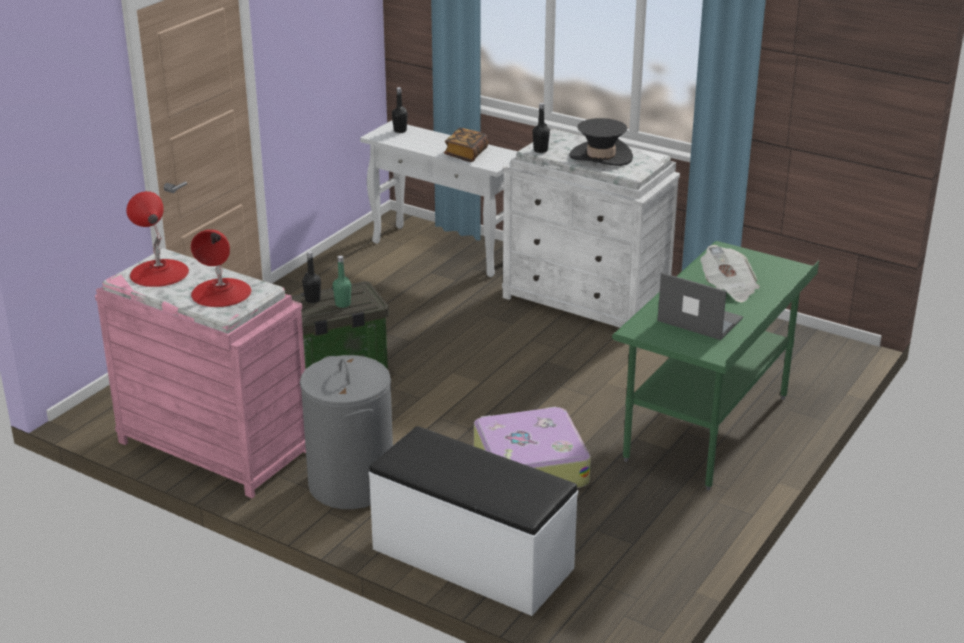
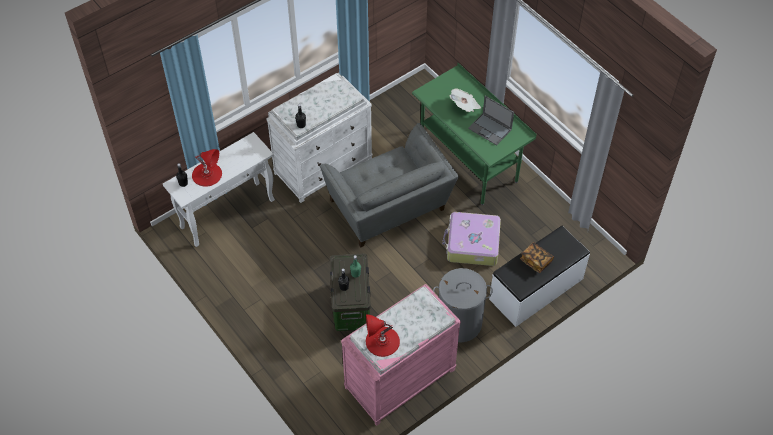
camera: 70 degrees left, 25 degrees up
red table lamp [191,229,251,307] -> red table lamp moved to [192,149,222,187]
book [444,128,488,162] -> book moved to [520,242,554,273]
black hat [569,118,633,166] -> none
laptop [657,273,743,340] -> laptop turned 105 degrees counterclockwise [468,96,514,145]
none -> grey armchair [320,123,459,247]

